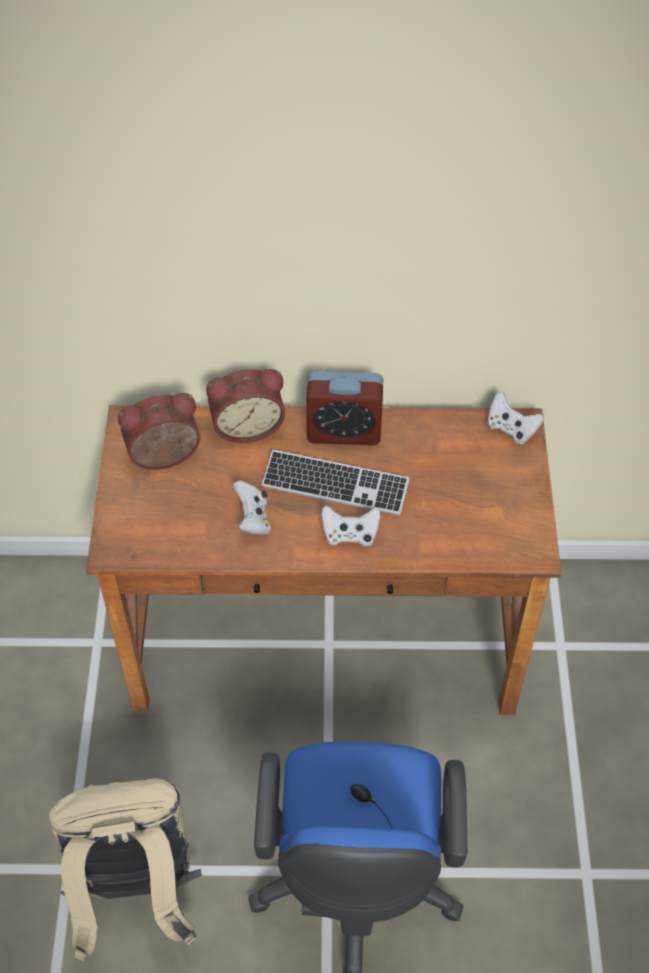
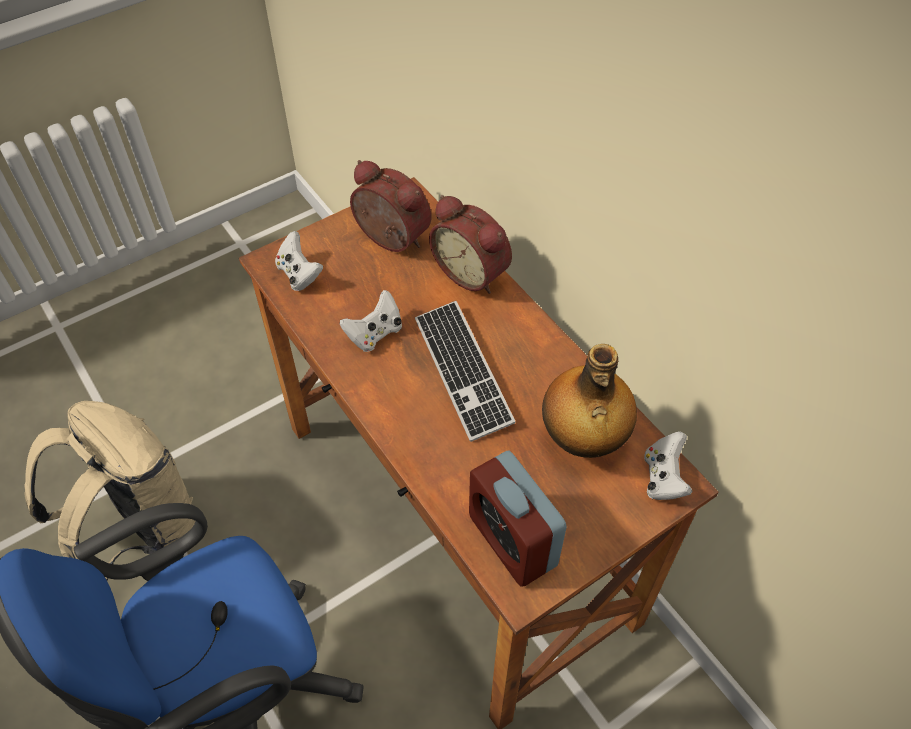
camera: 55 degrees right, 0 degrees up
alarm clock [306,371,383,445] -> alarm clock moved to [469,451,567,587]
white game controller [321,505,380,547] -> white game controller moved to [275,231,323,291]
none -> bottle [542,344,637,458]

